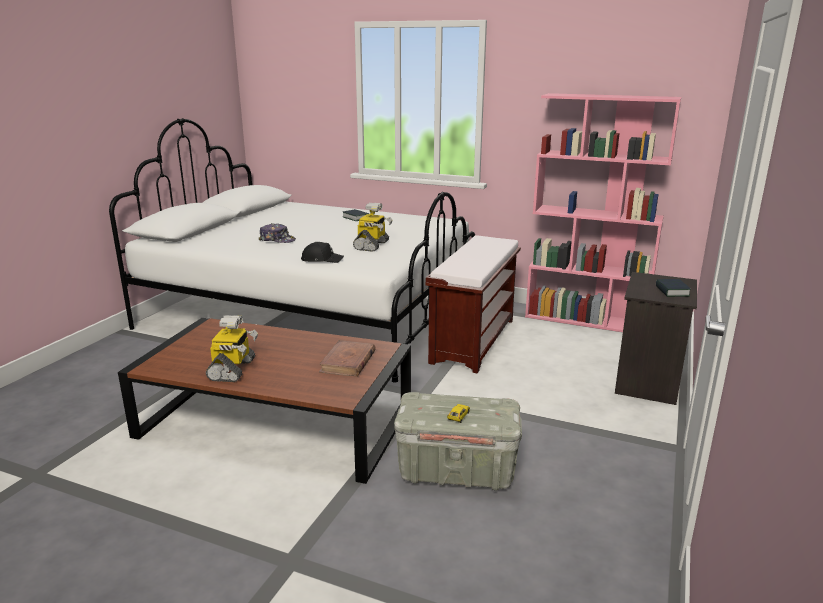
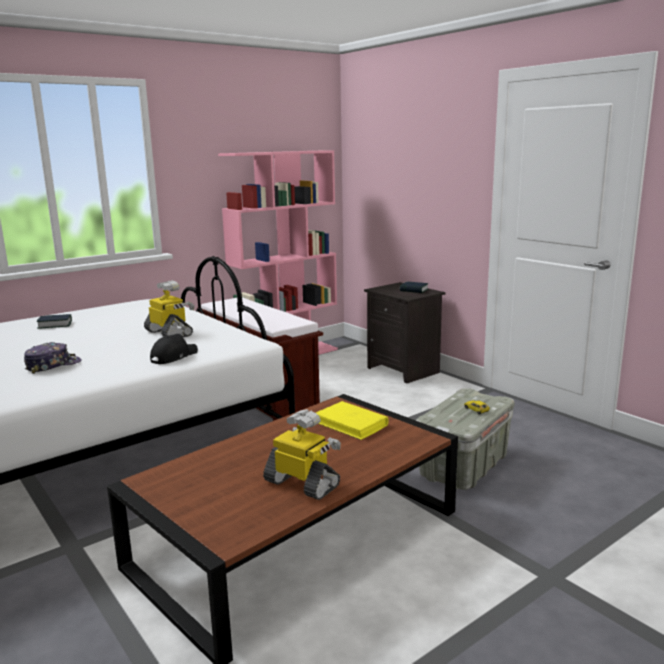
camera: 60 degrees left, 5 degrees down
brown book [319,340,376,377] -> yellow book [316,401,389,440]

